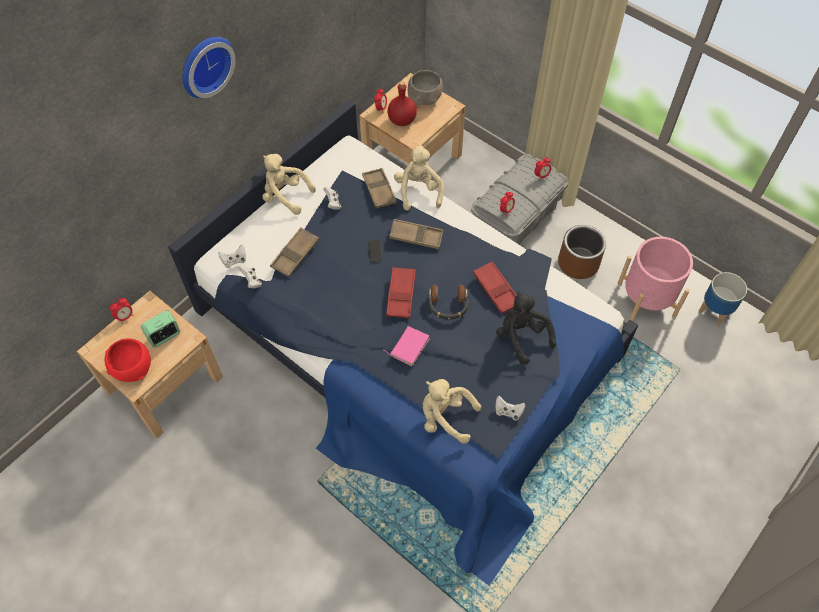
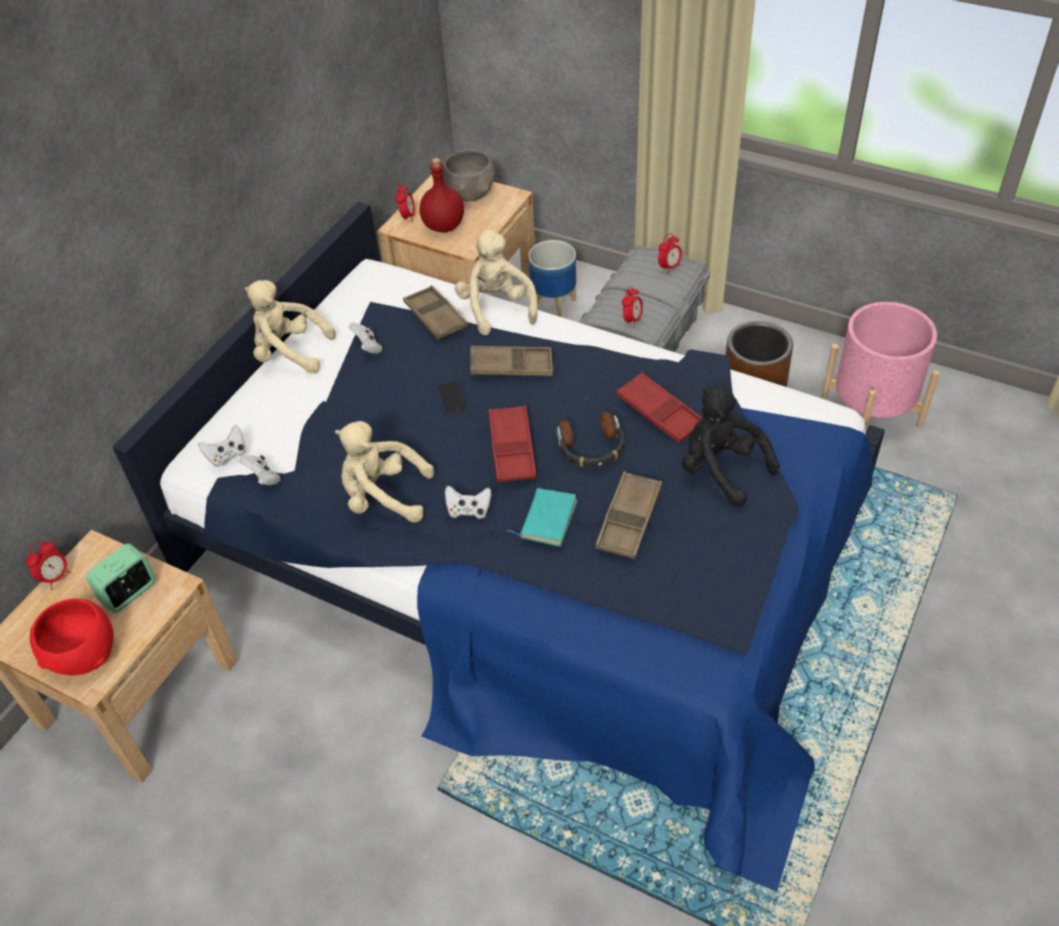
camera: 10 degrees left, 10 degrees down
wall clock [182,37,236,98] -> none
brown tray [270,227,319,277] -> brown tray moved to [595,471,662,559]
pink book [384,326,430,367] -> turquoise book [507,488,577,546]
beige plush toy [423,379,481,444] -> beige plush toy moved to [335,421,434,523]
white game controller [495,396,525,421] -> white game controller moved to [445,485,492,519]
planter [699,272,747,326] -> planter moved to [528,240,576,317]

